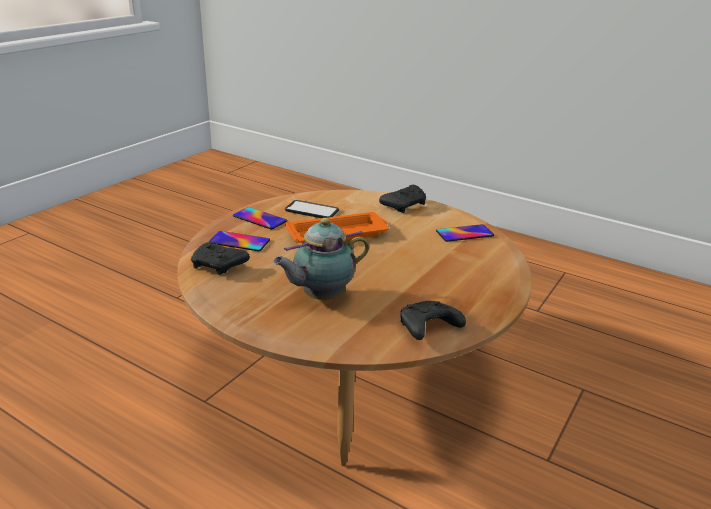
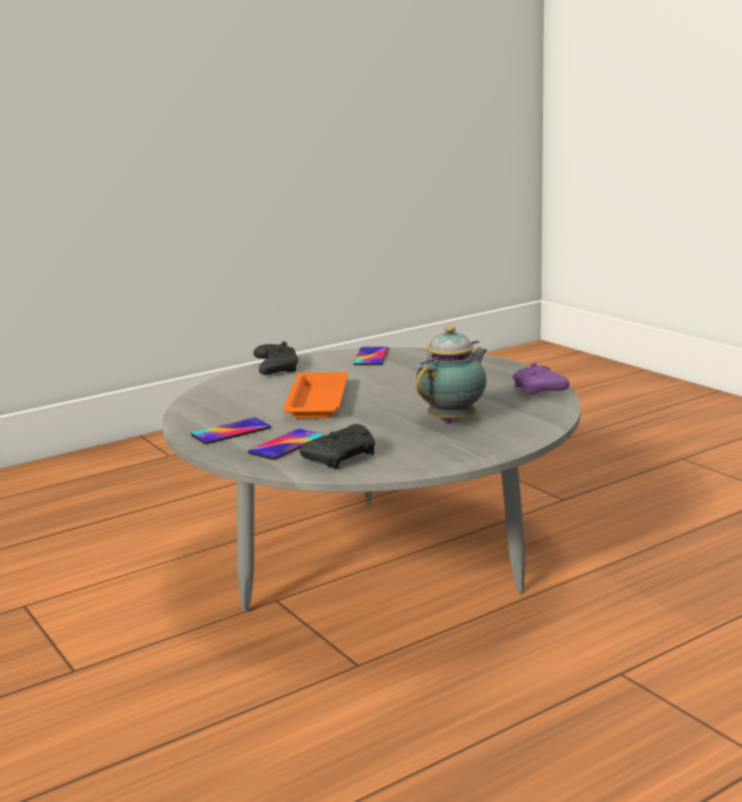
camera: 65 degrees left, 10 degrees down
brown coffee table [177,190,532,466] -> grey coffee table [162,347,581,612]
teapot [273,218,369,300] -> teapot turned 135 degrees counterclockwise [416,326,488,424]
phone [285,200,339,218] -> none
black game controller [400,301,466,340] -> purple game controller [512,362,570,395]

